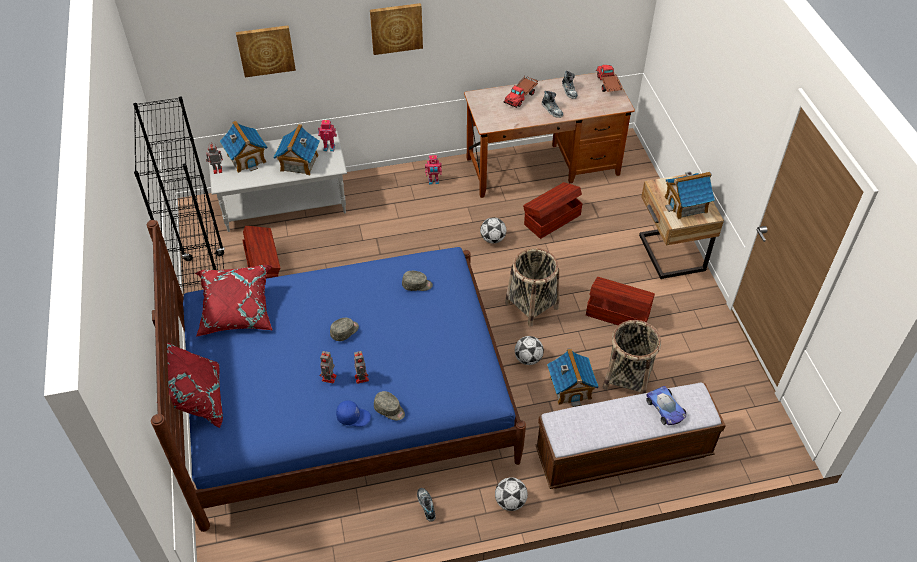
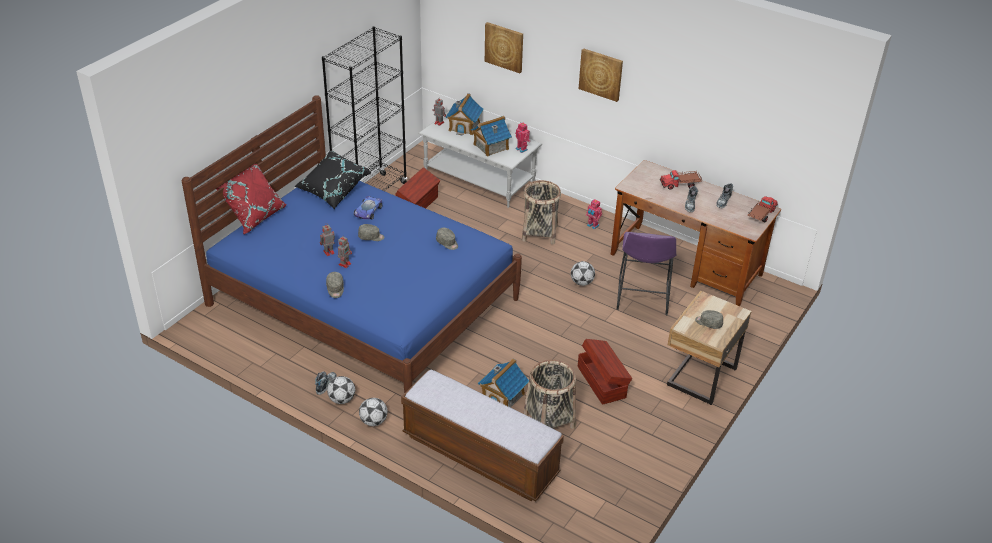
camera: 45 degrees right, 10 degrees down
red pillow [195,265,272,336] -> black pillow [295,150,371,209]
blue cap [336,400,371,427] -> none
basket [505,248,559,327] -> basket moved to [522,180,561,245]
football [515,336,544,365] -> football moved to [327,376,355,404]
brown storage box [523,182,582,239] -> purple stool [617,232,676,315]
toy car [646,386,686,425] -> toy car moved to [354,196,382,219]
toy house [665,171,715,219] -> grey cap [695,310,723,329]

